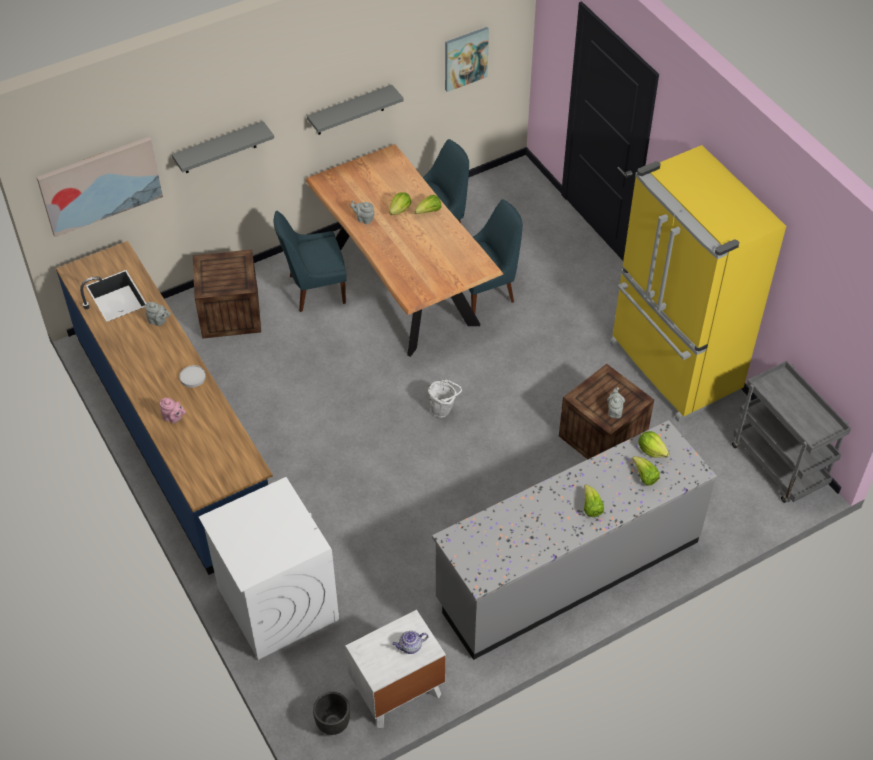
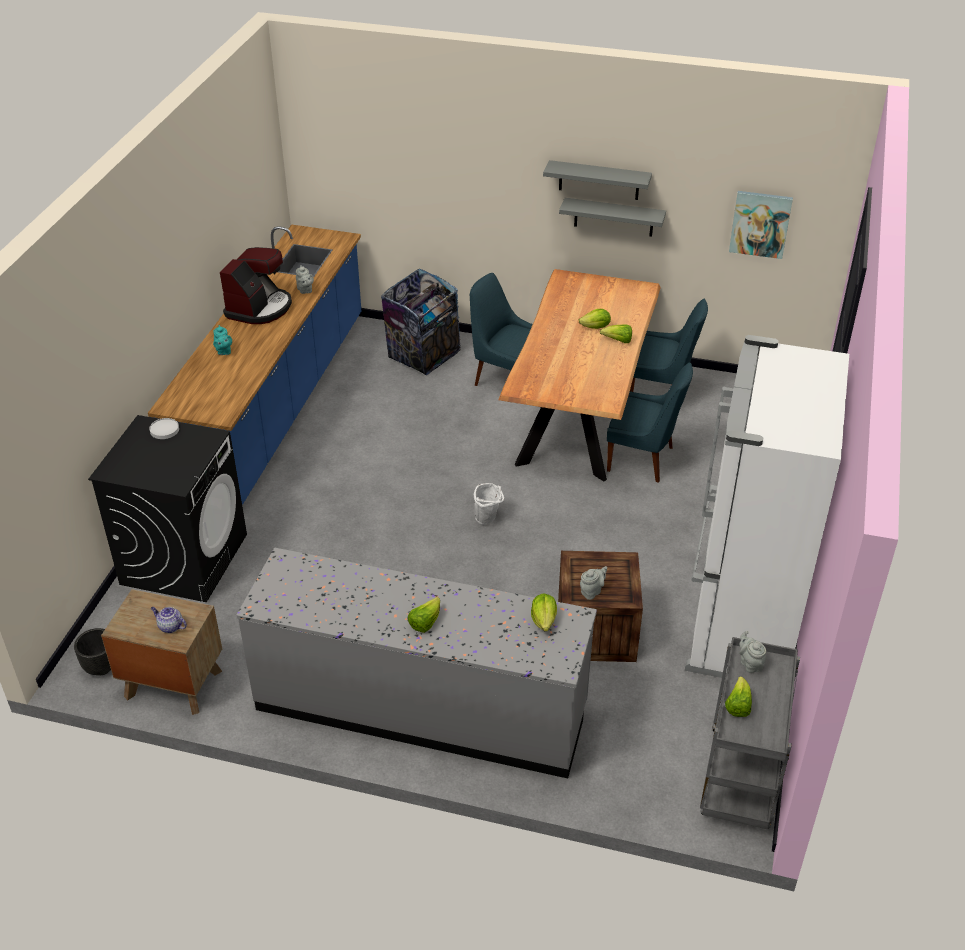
camera: 45 degrees right, 10 degrees down
picture [36,137,163,237] -> none
pink teapot [160,398,186,423] -> turquoise teapot [213,325,232,355]
grey shelf [172,121,274,173] -> grey shelf moved to [543,160,652,200]
white plate [180,365,206,387] -> white plate moved to [149,418,179,439]
crate [193,249,261,339] -> trash can [381,269,461,375]
white washing machine [199,477,339,660] -> black washing machine [88,415,247,602]
white nightstand [345,610,446,728] -> brown nightstand [101,589,222,715]
grey teapot [350,200,374,224] -> grey teapot moved to [739,631,766,673]
yellow fridge [610,145,786,422] -> white fridge [685,335,849,678]
lettuce [632,456,660,486] -> lettuce moved to [725,676,752,717]
none -> coffee machine [220,247,292,324]

